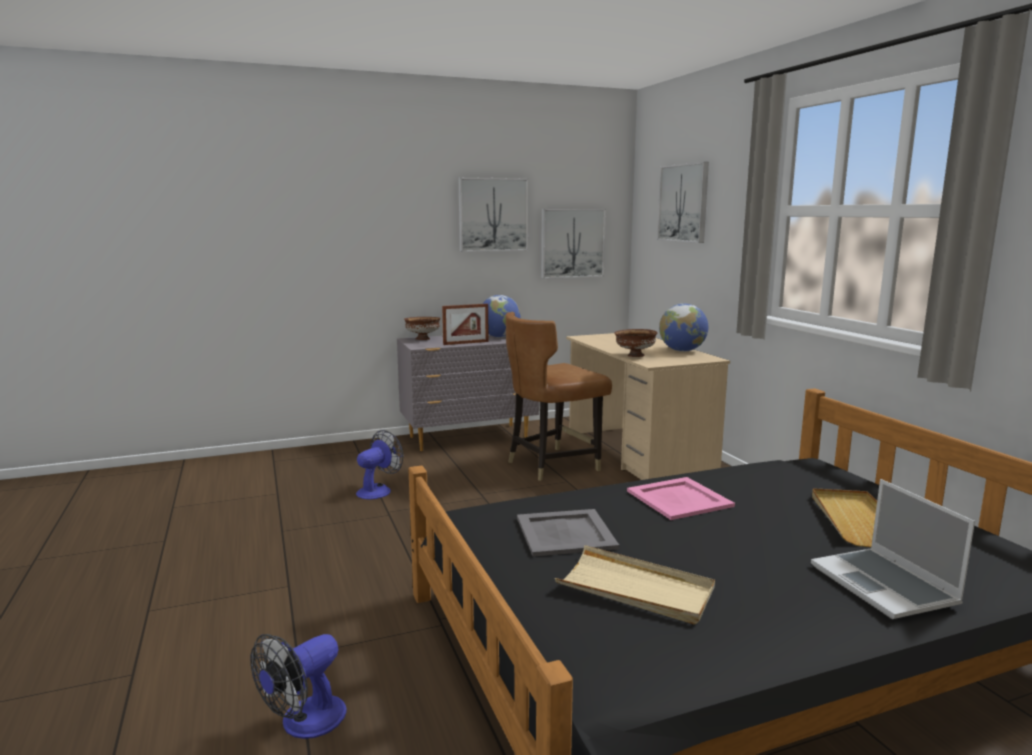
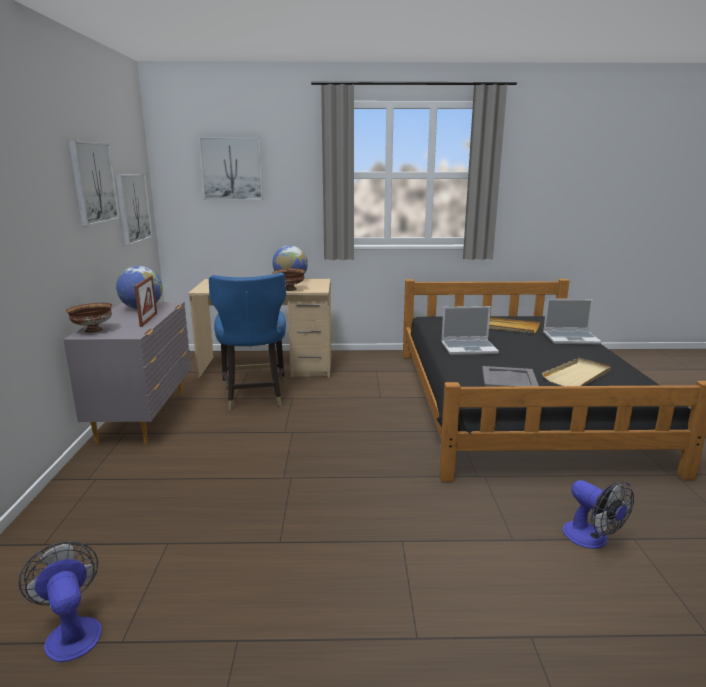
camera: 70 degrees left, 5 degrees up
fan [356,430,403,500] -> fan moved to [19,541,102,662]
brown chair [505,312,612,481] -> blue chair [209,272,286,411]
pink tray [627,477,735,520] -> laptop [441,306,499,355]

